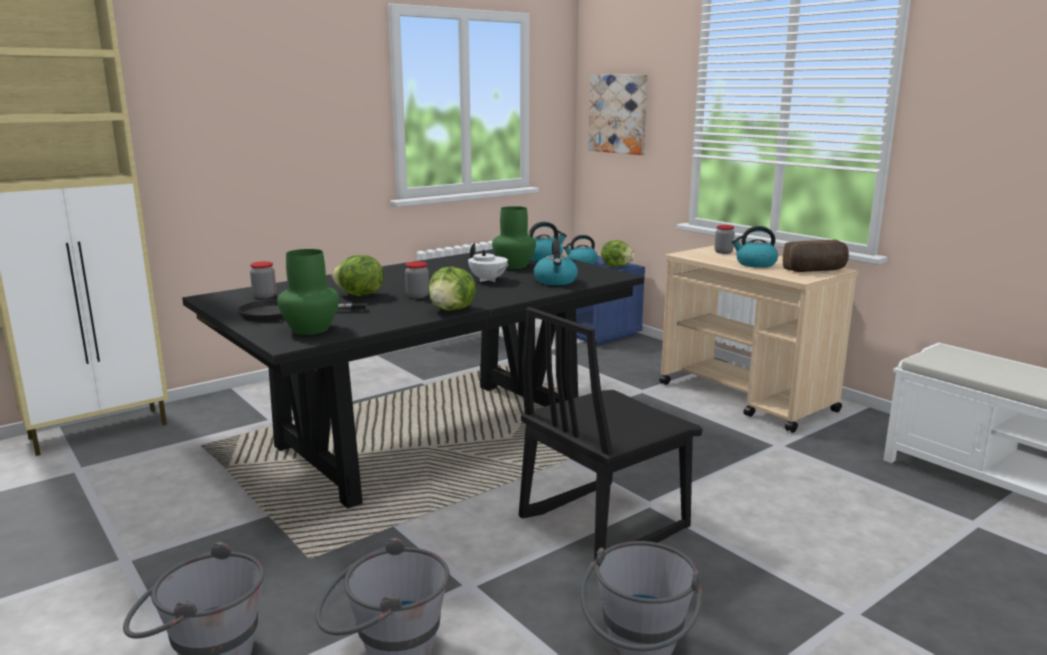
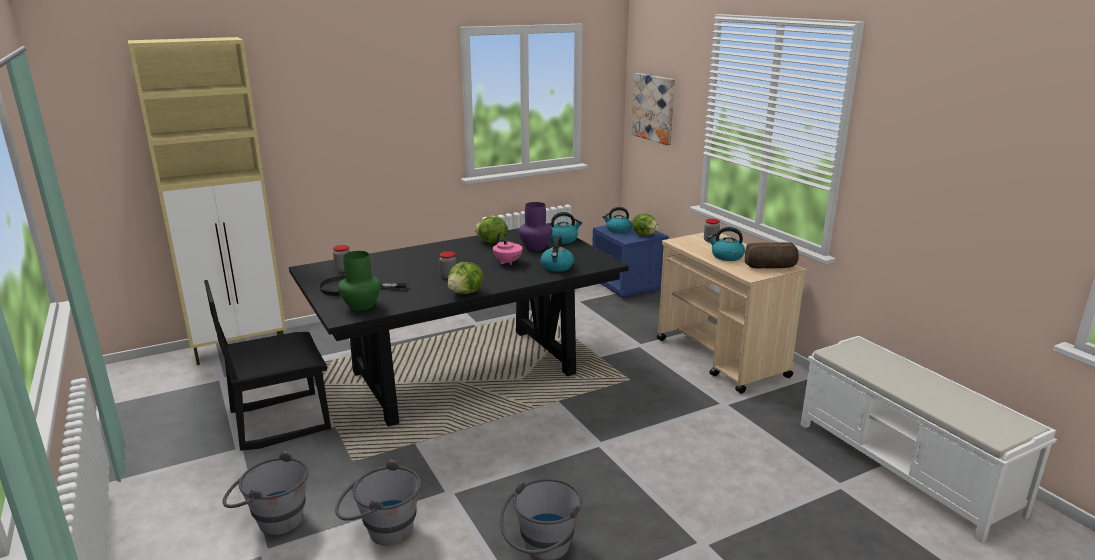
camera: 10 degrees right, 5 degrees up
lettuce [332,255,384,296] -> lettuce moved to [475,216,508,243]
white teapot [468,243,508,282] -> pink teapot [493,233,522,265]
green vase [492,206,536,269] -> purple vase [519,202,552,251]
black chair [519,307,703,560] -> black chair moved to [204,280,331,451]

